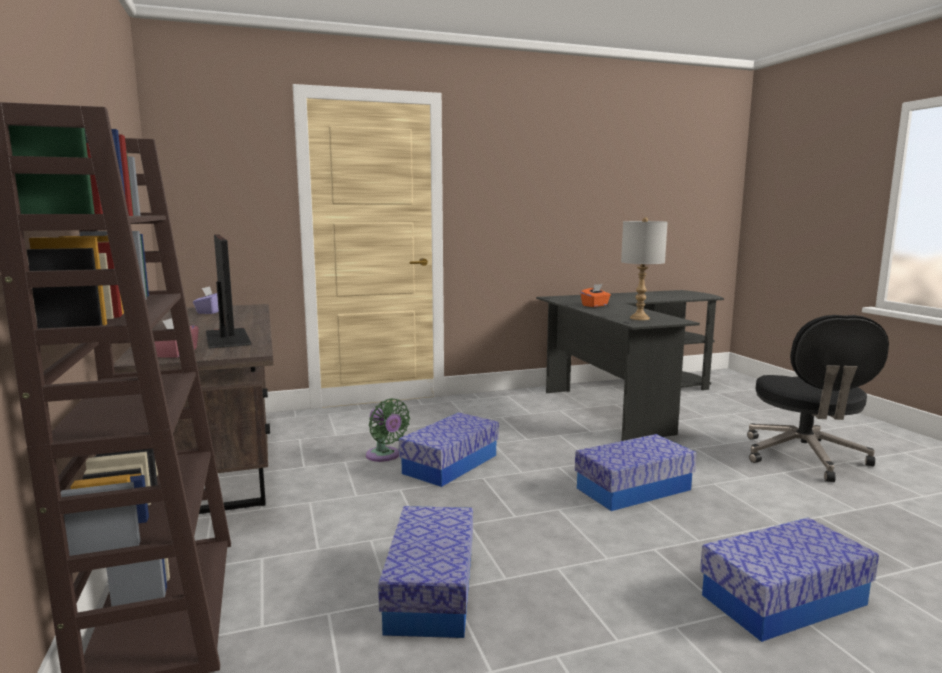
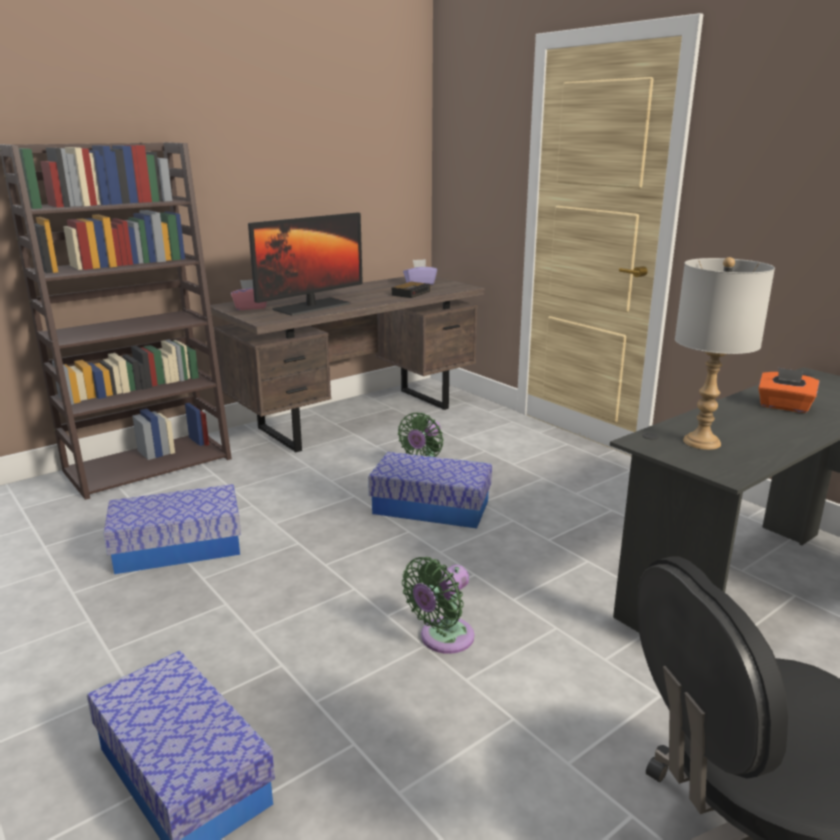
camera: 70 degrees right, 10 degrees up
storage box [575,434,697,511] -> green fan [402,557,474,654]
none -> alarm clock [392,282,430,298]

